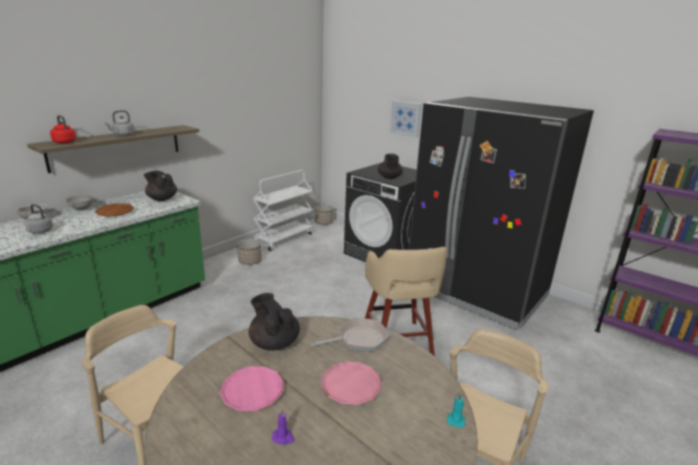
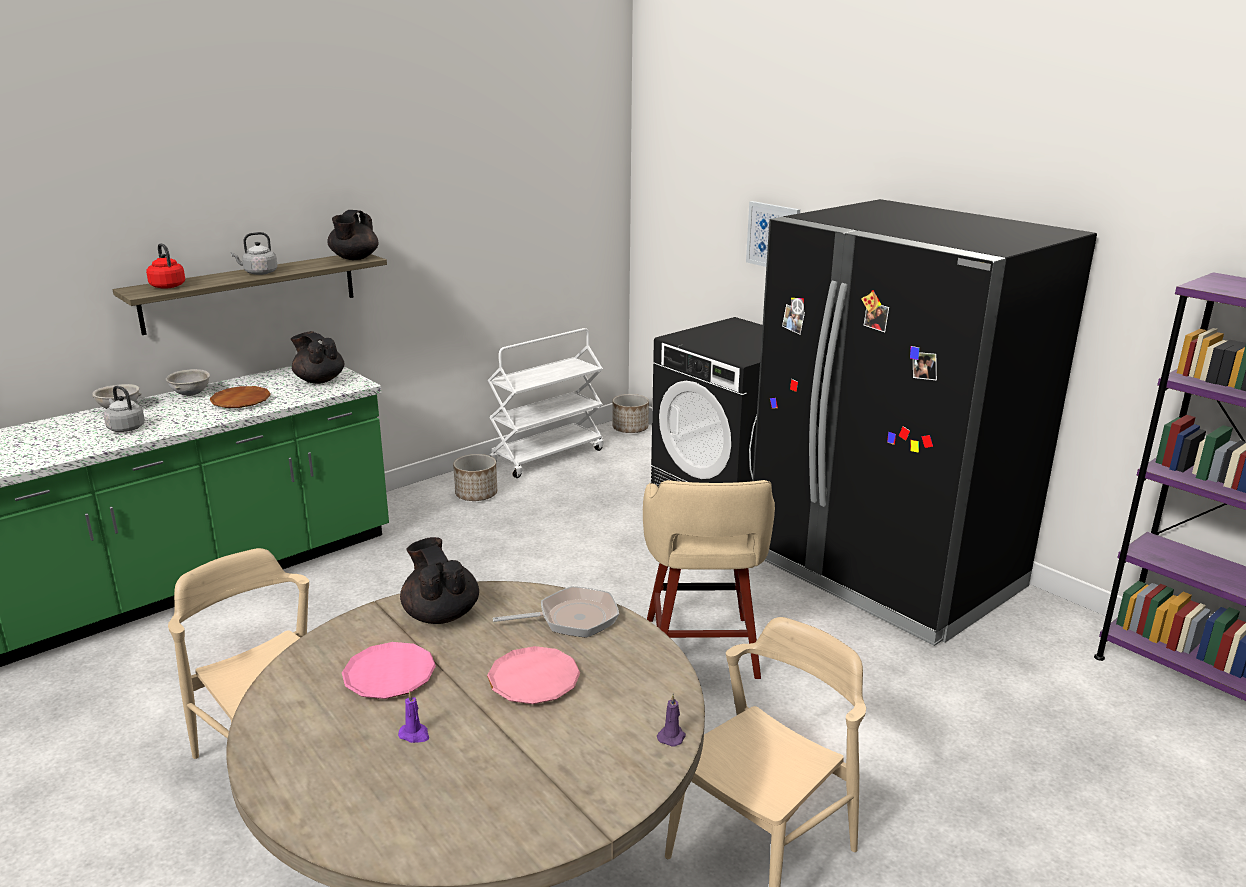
camera: 10 degrees right, 0 degrees up
black teapot [378,153,403,179] -> black teapot moved to [327,210,379,260]
turquoise candle [447,393,465,428] -> purple candle [657,694,686,747]

